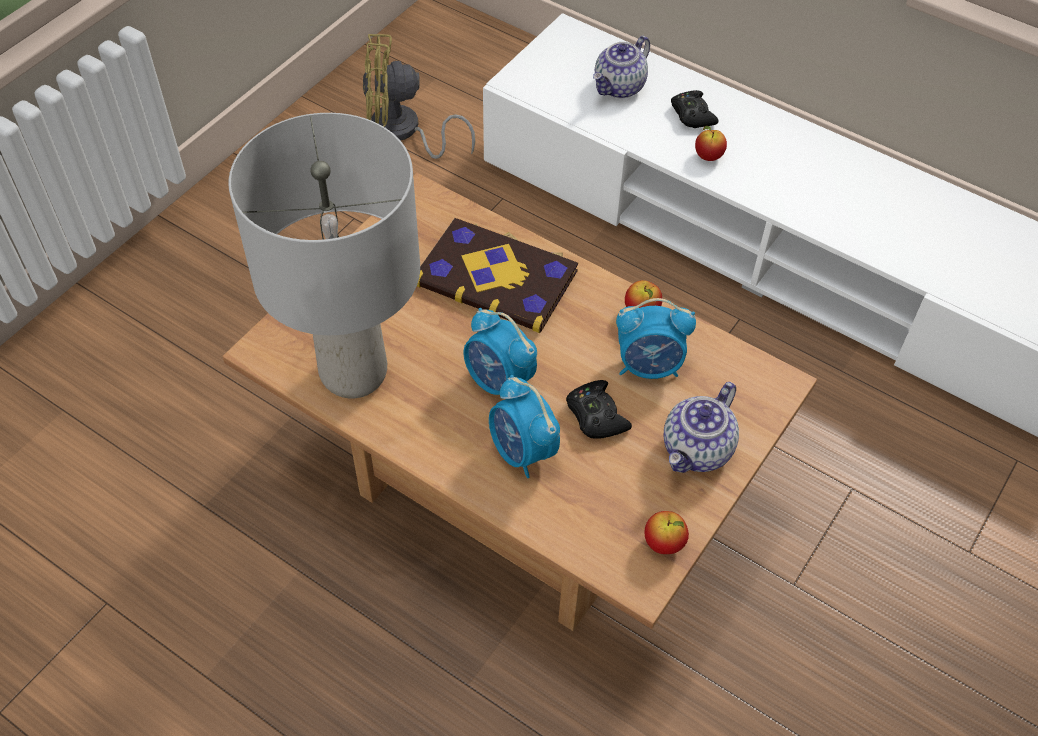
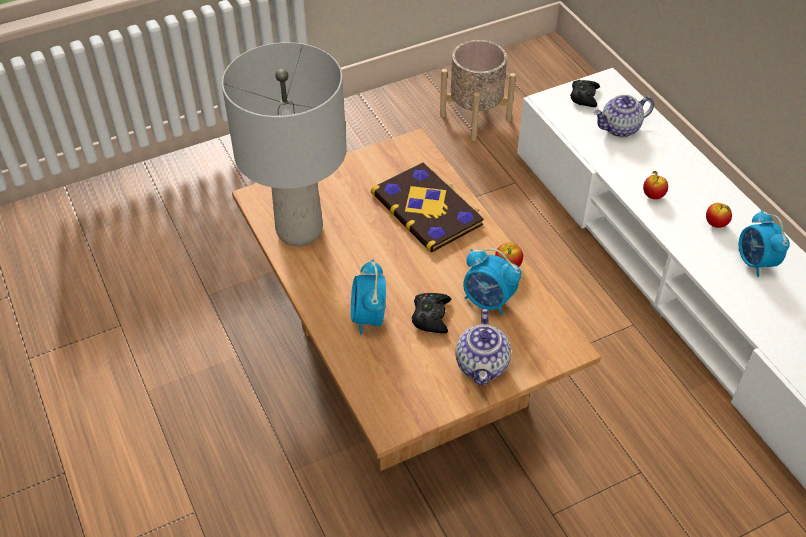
camera: 30 degrees right, 5 degrees down
yellow fan [363,34,475,159] -> beige planter [440,40,516,141]
alarm clock [463,308,537,395] -> alarm clock moved to [739,210,790,277]
apple [644,511,689,554] -> apple moved to [706,203,732,228]
teapot [664,382,739,473] -> teapot turned 60 degrees counterclockwise [456,309,511,386]
black game controller [671,90,719,128] -> black game controller moved to [570,80,600,107]

